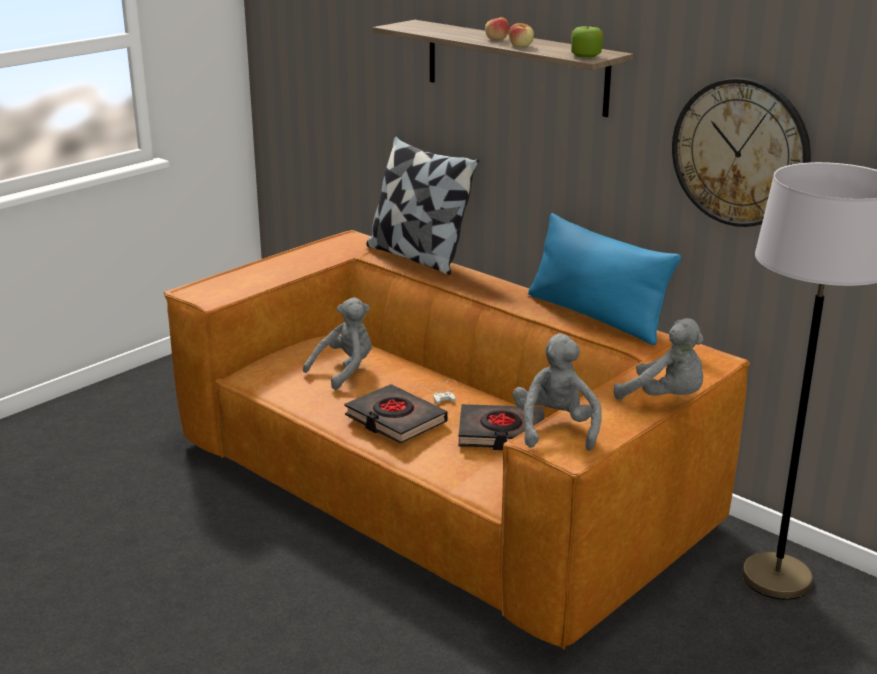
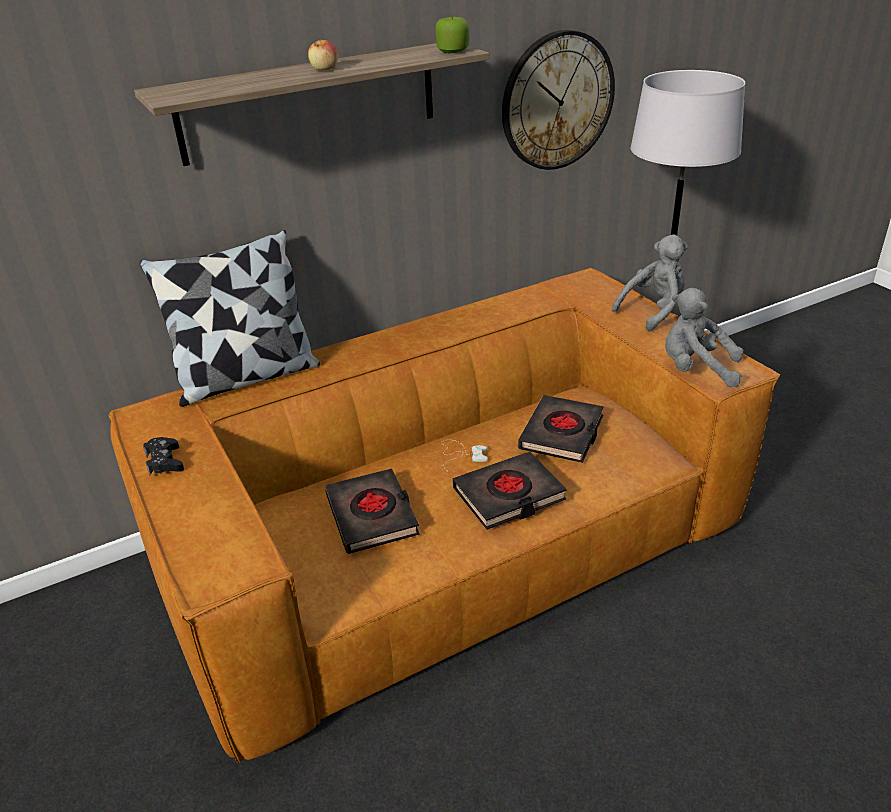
camera: 70 degrees left, 10 degrees up
grey plush toy [303,297,372,390] -> black book [325,469,420,554]
apple [509,23,534,47] -> none
blue pillow [528,213,681,345] -> none
none -> black game controller [143,437,184,476]

